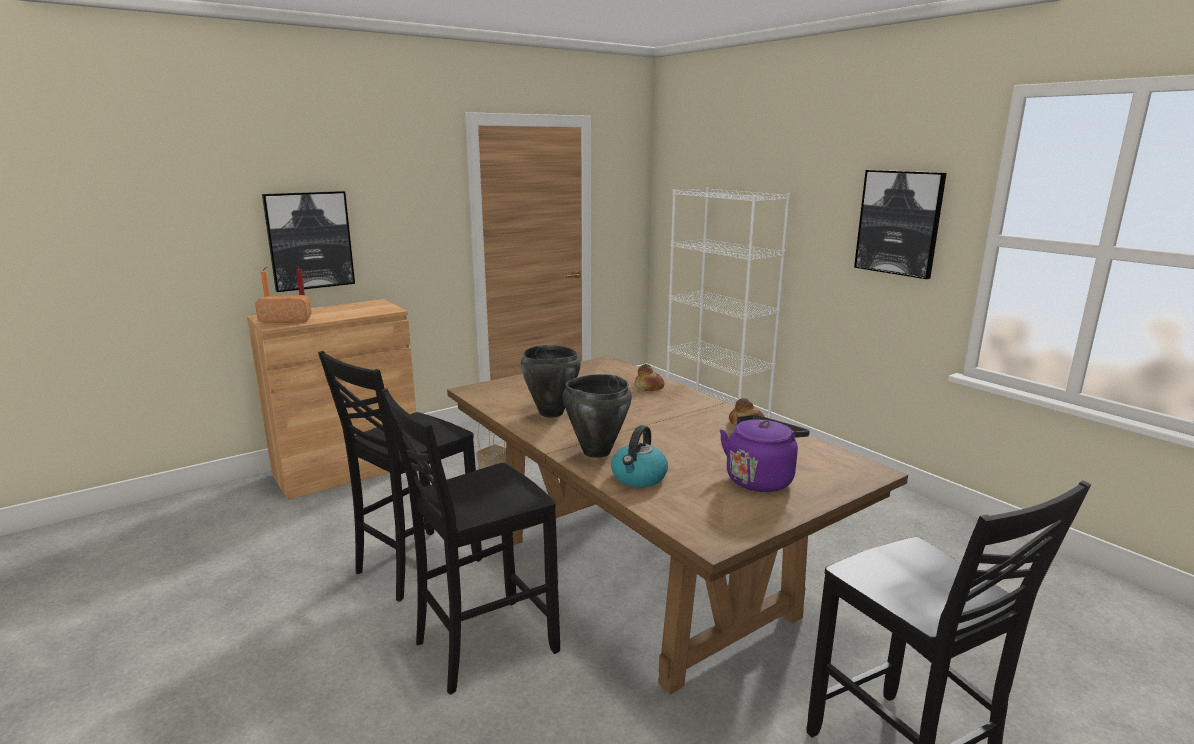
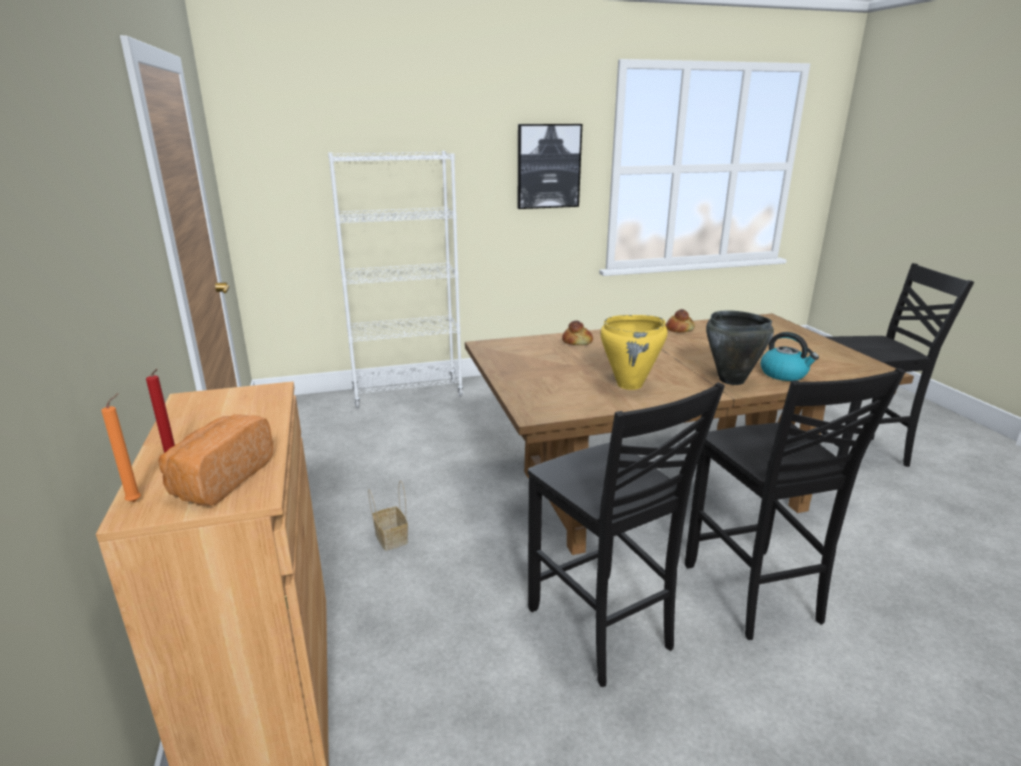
camera: 70 degrees left, 5 degrees up
picture [262,191,355,292] -> none
black cooking pot [520,345,581,417] -> yellow cooking pot [600,315,668,390]
purple kettle [720,414,810,492] -> none

